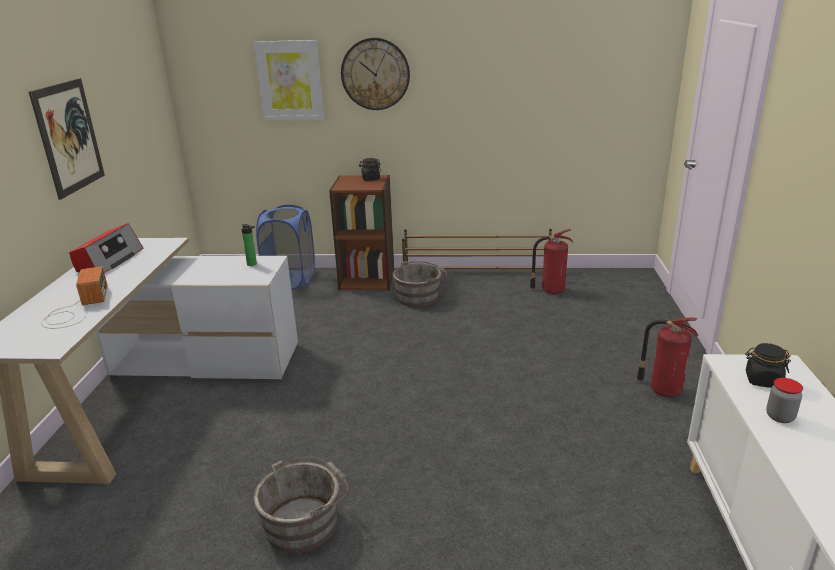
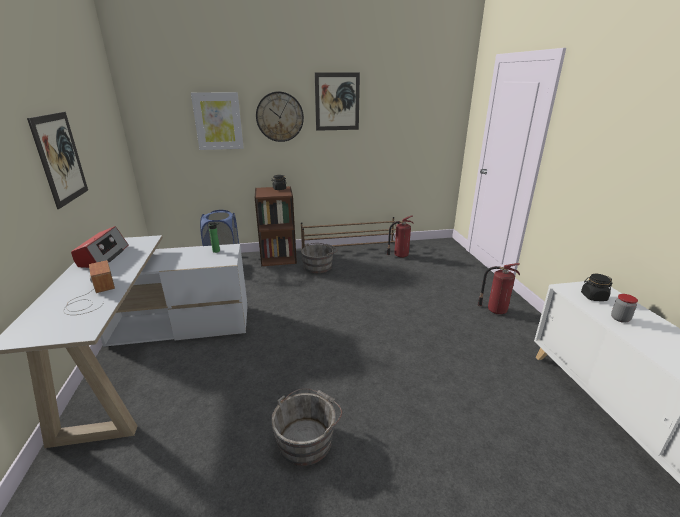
camera: 15 degrees left, 0 degrees up
none -> picture [315,72,360,131]

